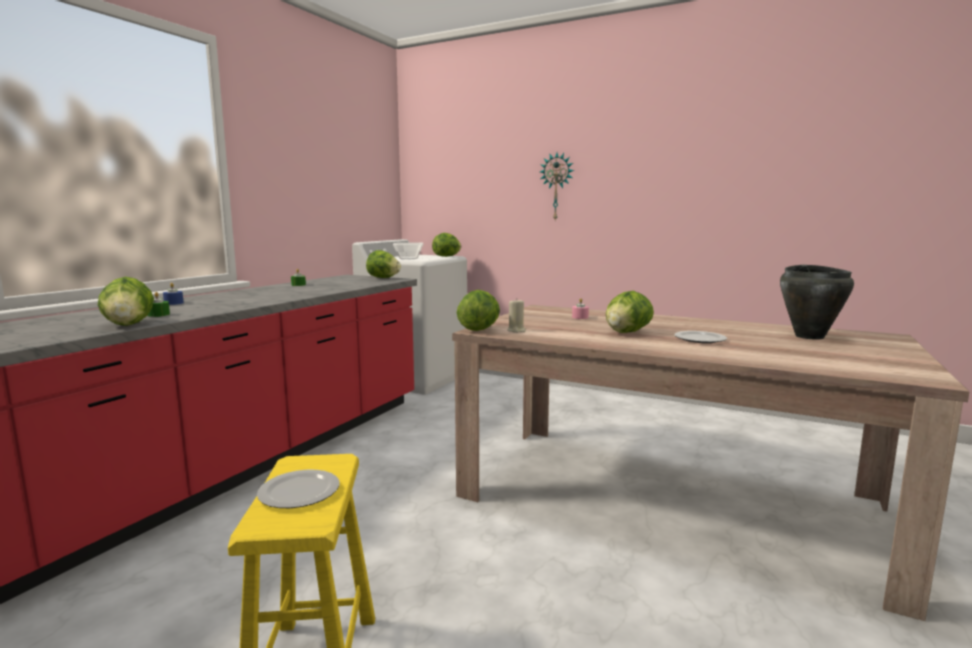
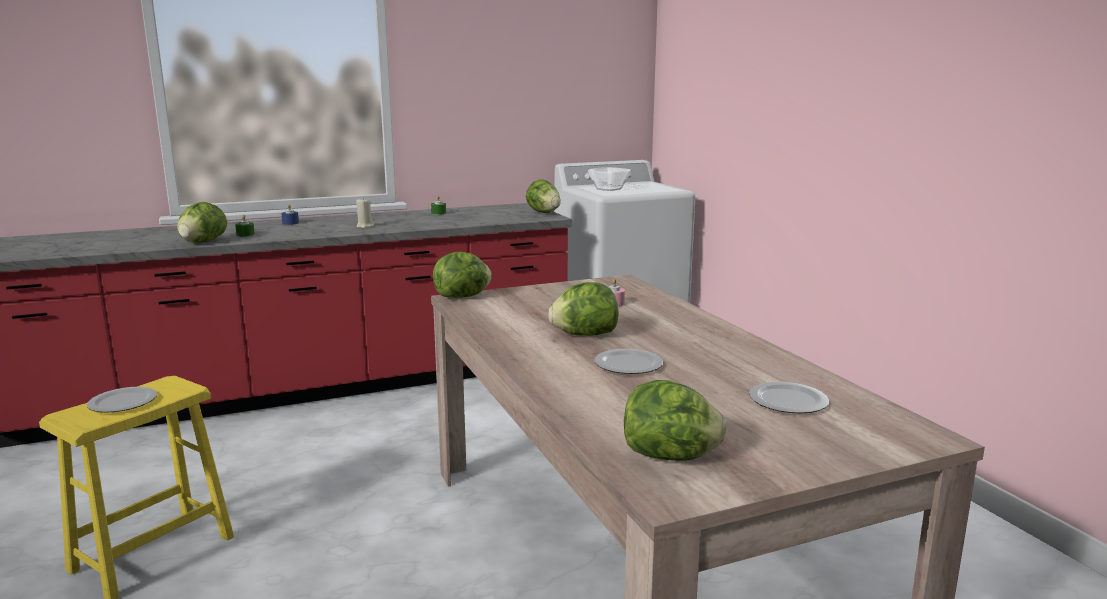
camera: 40 degrees right, 5 degrees up
lettuce [432,233,461,257] -> lettuce moved to [624,380,727,461]
beige candle [507,299,526,333] -> beige candle moved to [356,198,374,228]
wall clock [540,153,575,220] -> none
black cooking pot [780,265,854,340] -> plate [749,382,829,413]

